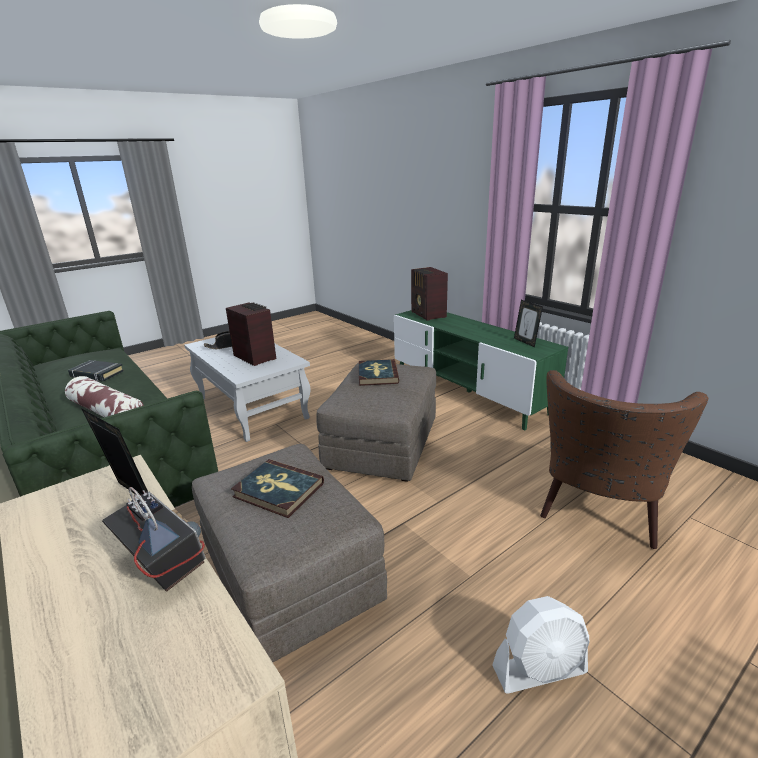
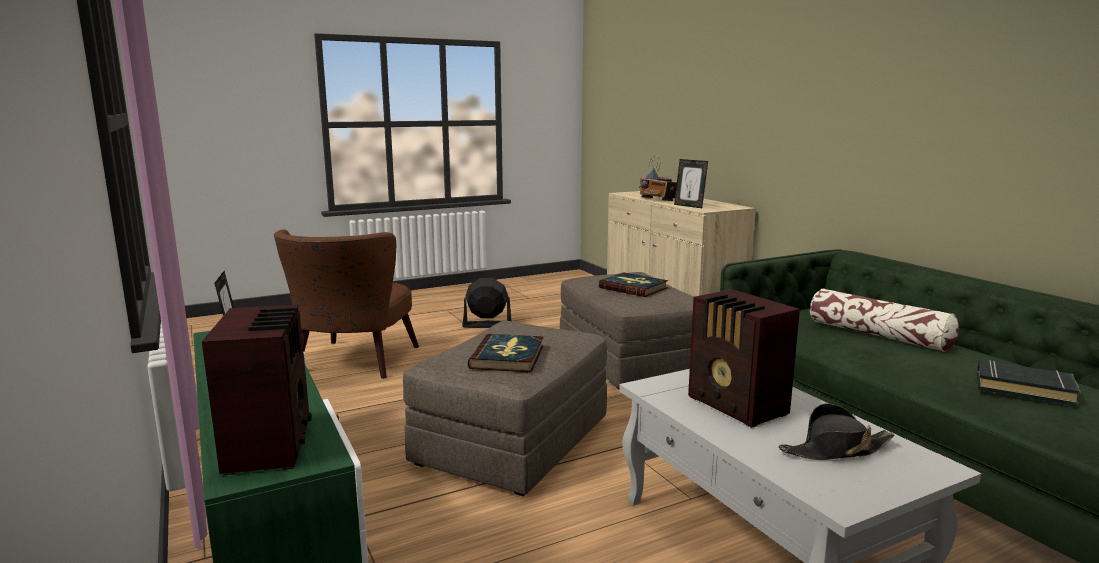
camera: 170 degrees left, 10 degrees down
white fan [492,596,589,694] -> black fan [462,278,512,328]
brown armchair [540,370,709,549] -> brown armchair turned 150 degrees clockwise [274,229,419,378]

